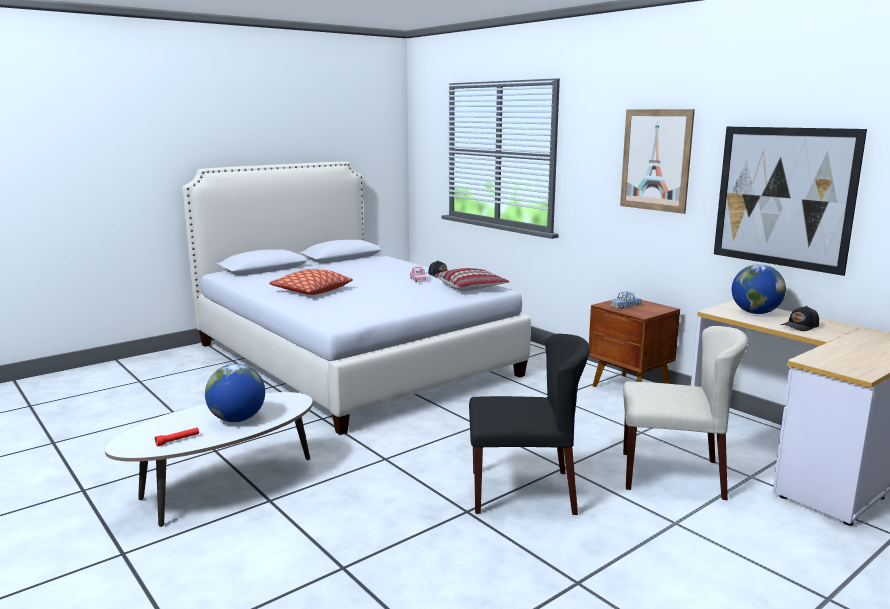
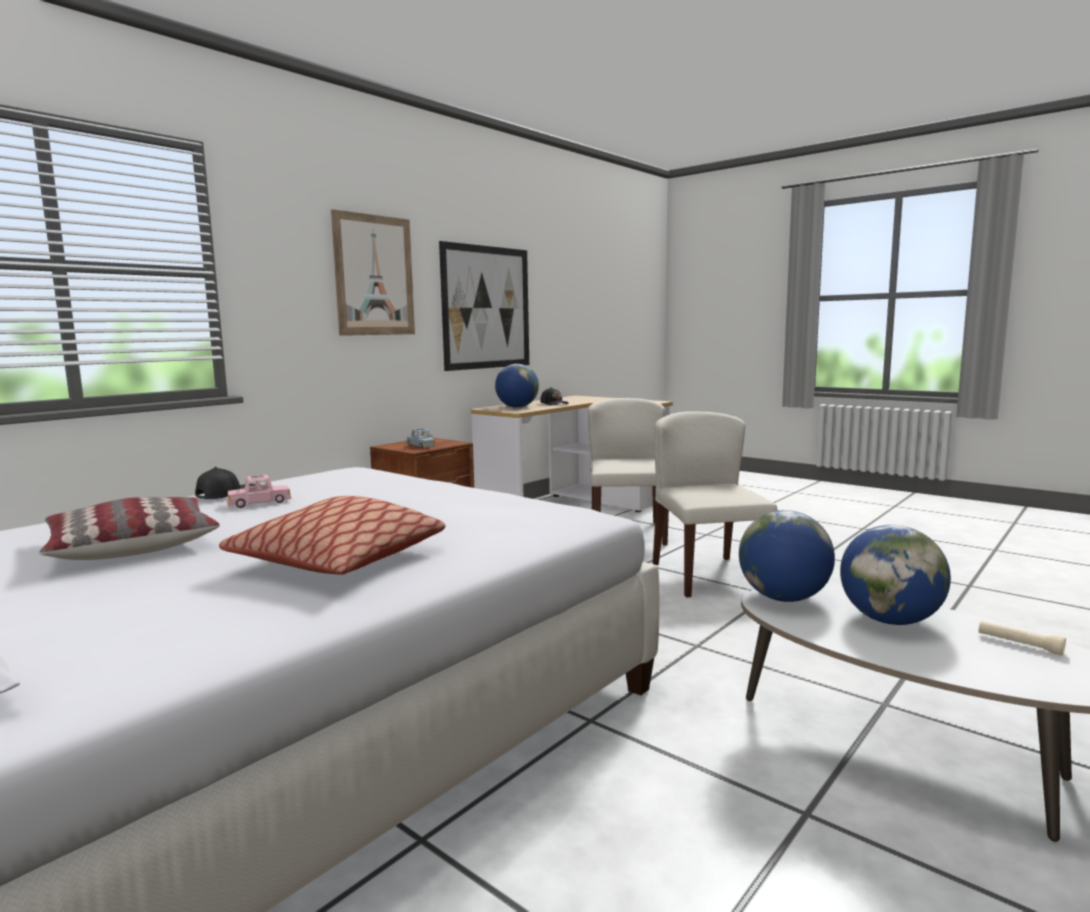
camera: 100 degrees left, 5 degrees down
red flashlight [155,427,199,447] -> beige flashlight [979,621,1066,656]
pillow [435,268,510,291] -> pillow moved to [39,497,220,560]
black chair [469,334,590,515] -> beige chair [653,412,777,598]
none -> globe [739,510,835,602]

